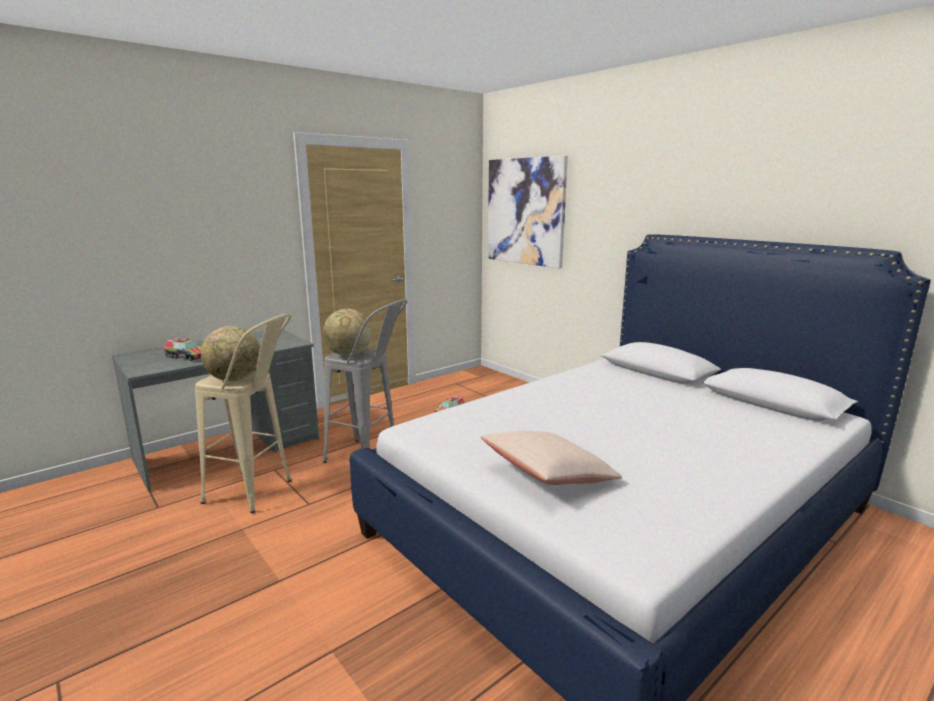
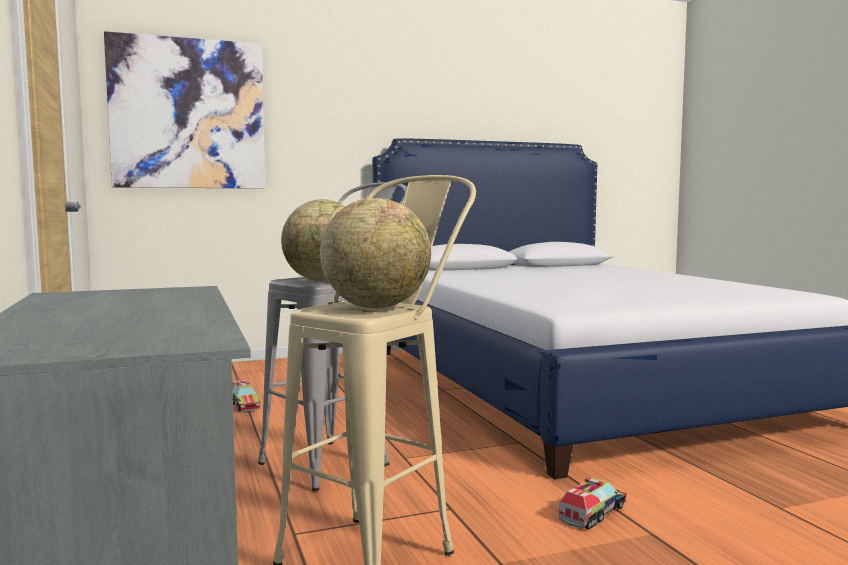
camera: 70 degrees left, 10 degrees down
toy truck [164,338,202,361] -> toy truck moved to [559,477,627,530]
beige pillow [481,431,622,485] -> none

